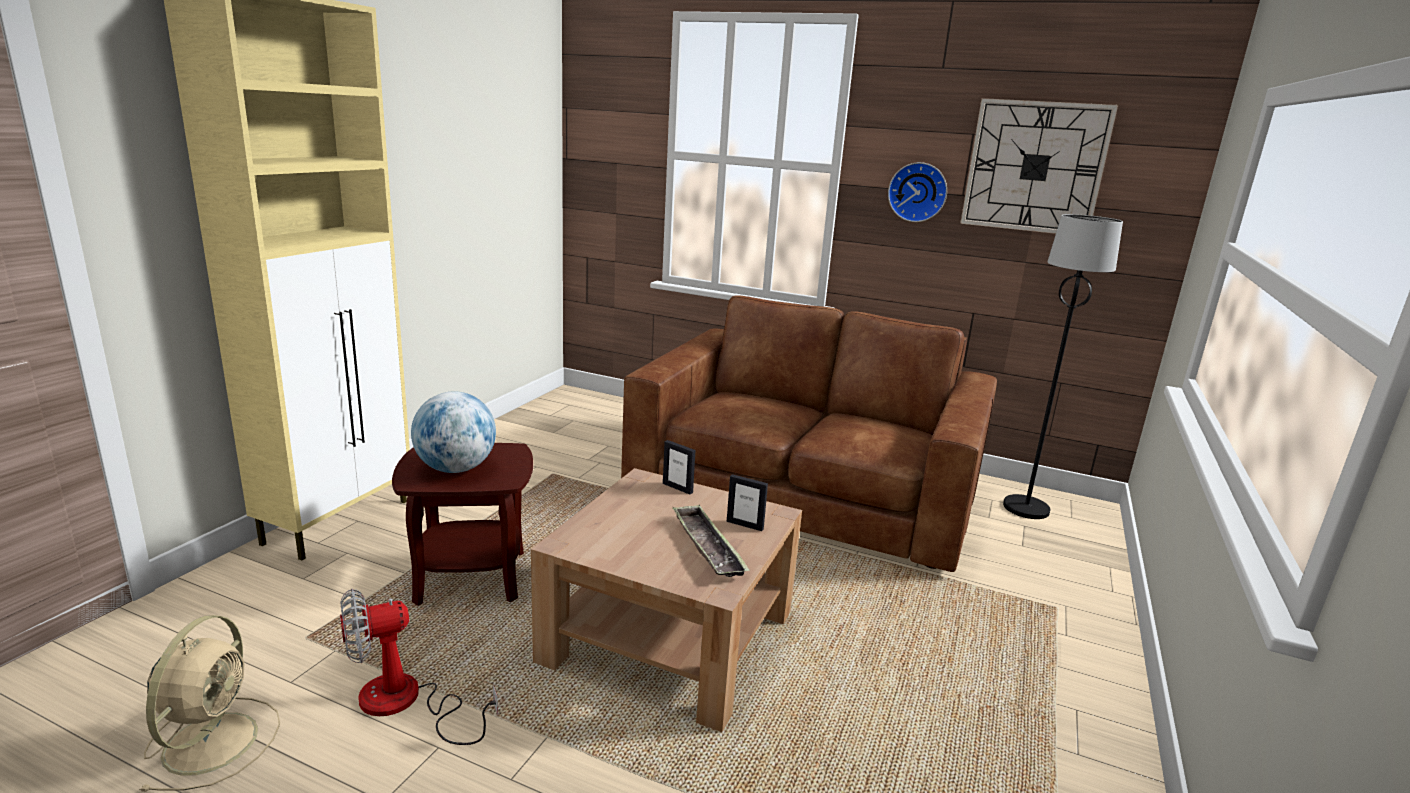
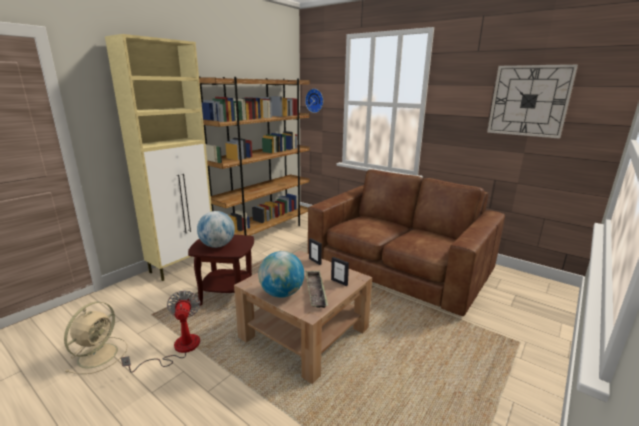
camera: 15 degrees right, 0 degrees up
fan [340,589,498,745] -> fan turned 90 degrees clockwise [121,290,201,373]
wall clock [888,162,947,222] -> wall clock moved to [305,89,323,113]
black floor lamp [1003,214,1123,519] -> none
none -> brown bookcase [199,76,310,236]
none -> globe [258,251,304,298]

